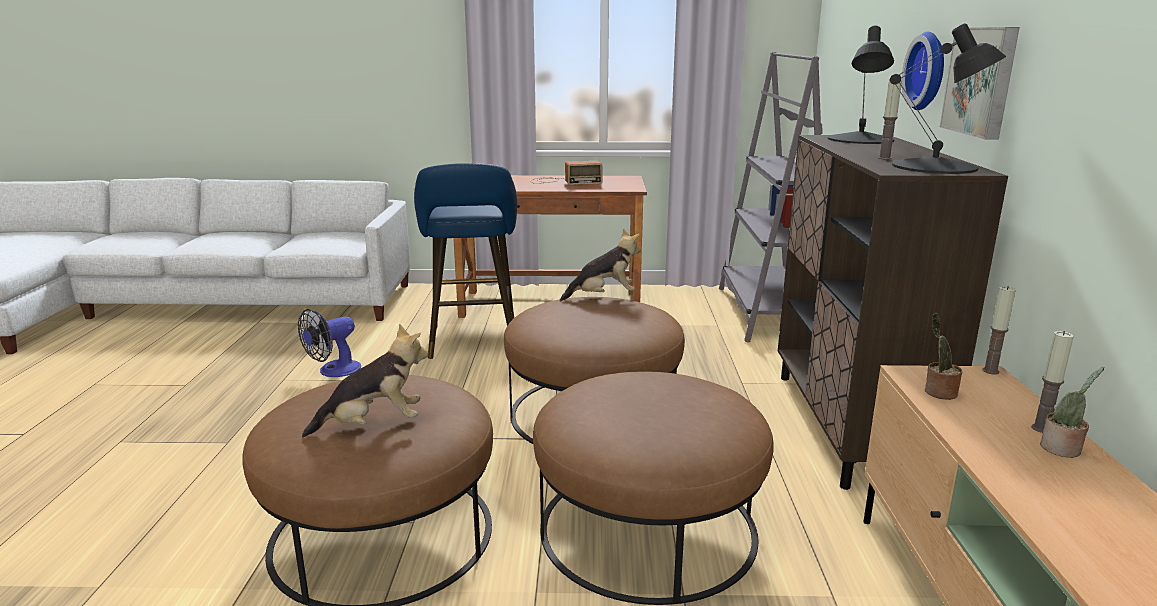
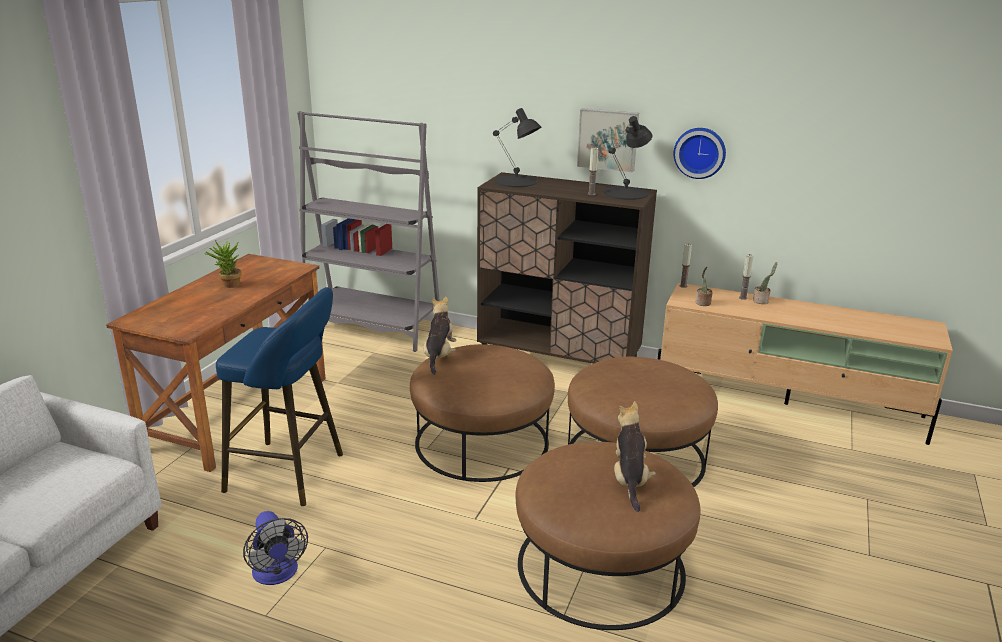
camera: 70 degrees left, 5 degrees up
radio [530,161,603,185] -> potted plant [206,240,241,288]
wall clock [902,31,944,110] -> wall clock moved to [674,128,726,179]

